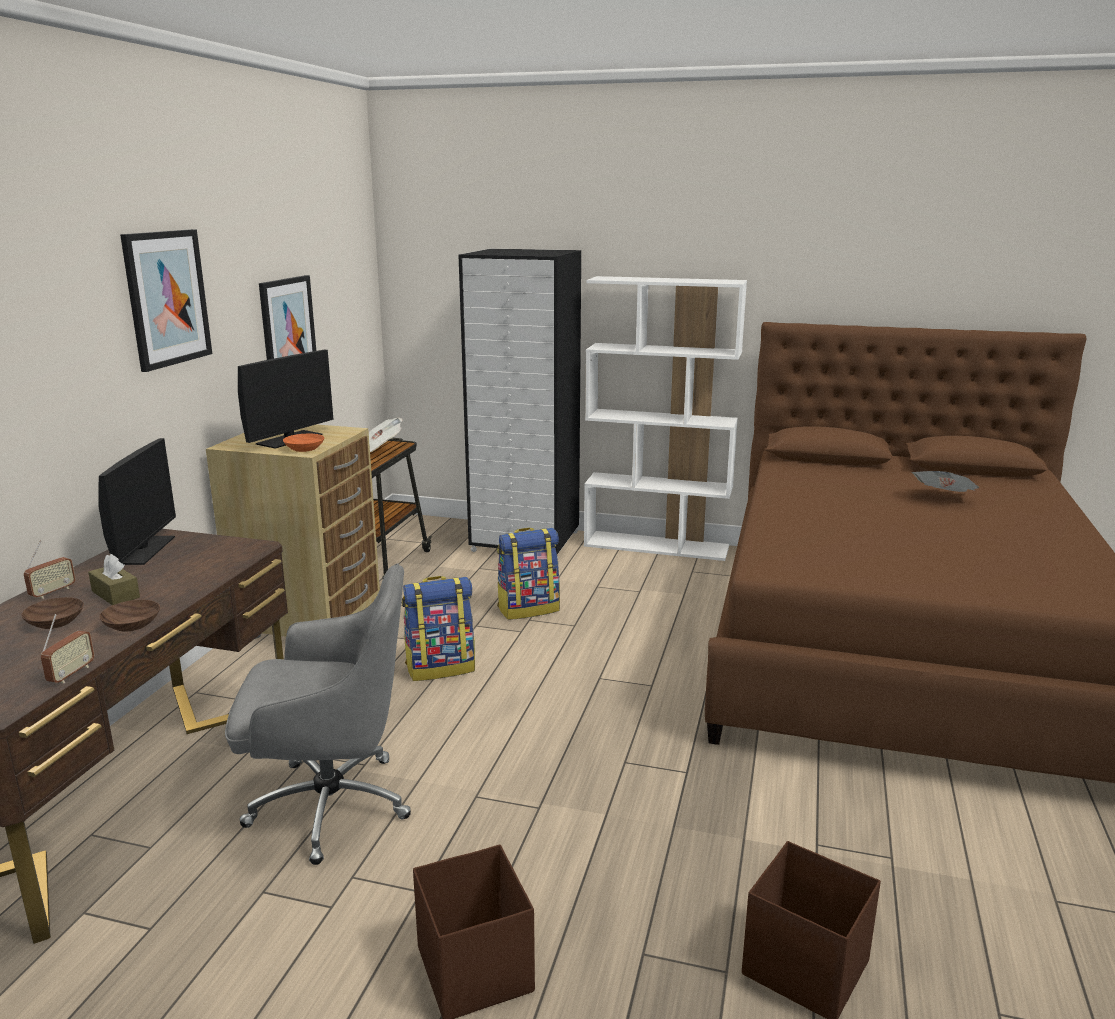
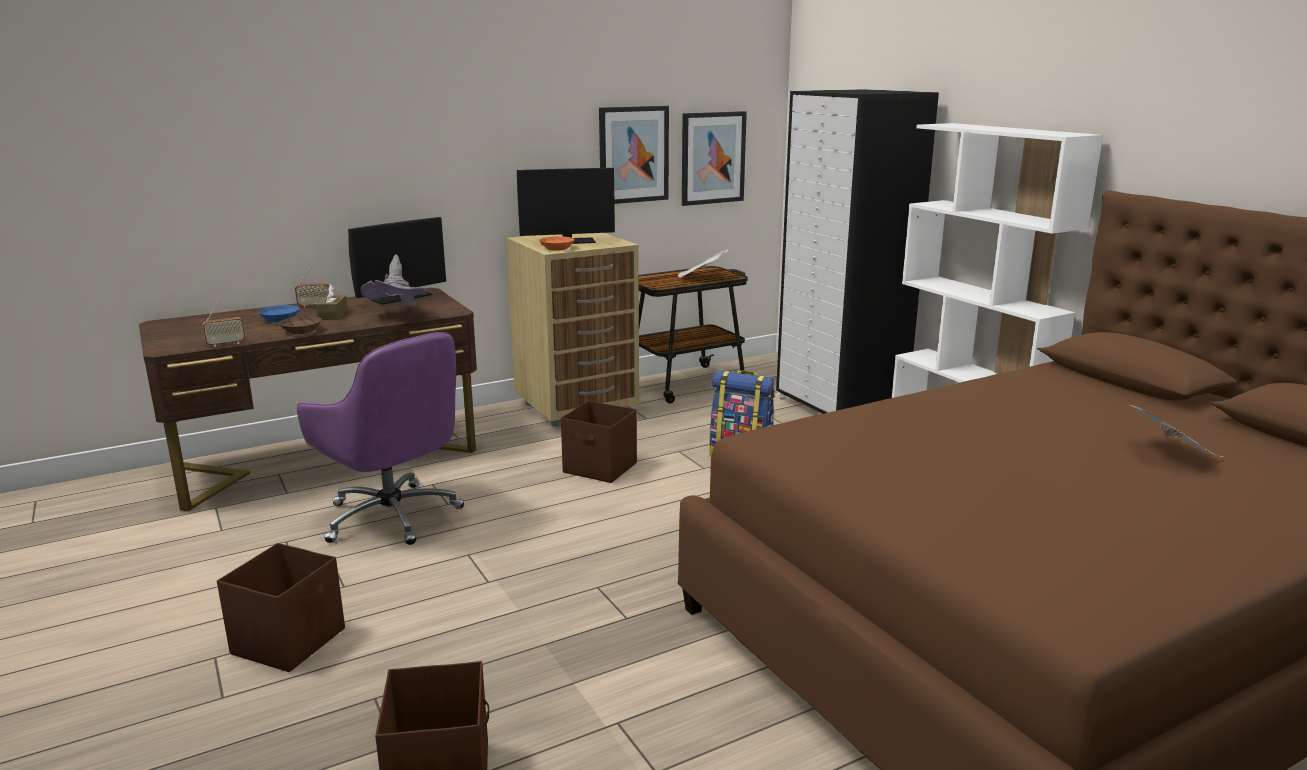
camera: 45 degrees right, 0 degrees up
brown bowl [21,597,84,629] -> blue bowl [258,305,299,322]
picture [120,229,212,372] -> picture moved to [682,111,747,206]
grey office chair [225,563,411,865] -> purple office chair [297,332,464,545]
backpack [402,576,475,681] -> brown storage box [561,401,637,483]
none -> grey hat [361,254,426,305]

